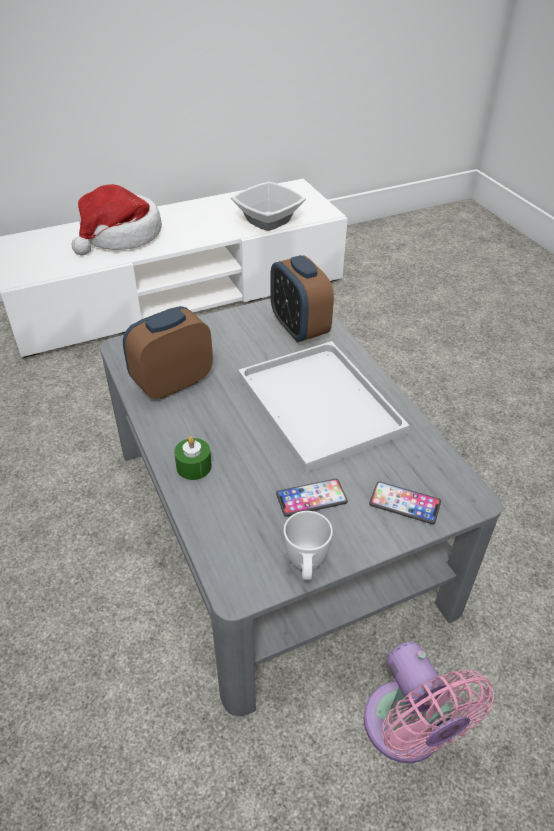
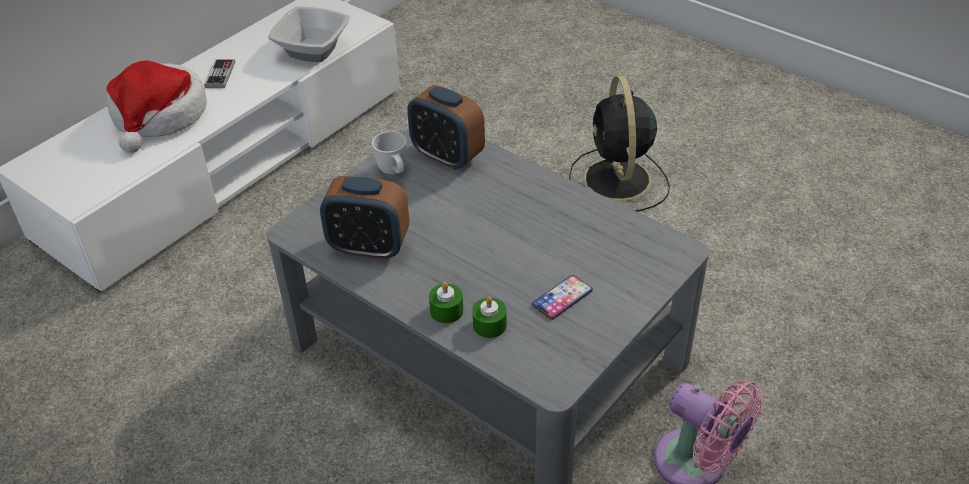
camera: 25 degrees left, 0 degrees up
alarm clock [123,306,213,399] -> alarm clock turned 105 degrees counterclockwise [320,176,409,260]
white tray [238,341,410,472] -> none
white mug [283,511,333,580] -> white mug moved to [372,131,407,174]
phone [369,481,441,524] -> none
none -> game controller [204,59,235,88]
none -> green candle [472,297,507,338]
none -> black fan [569,76,670,211]

